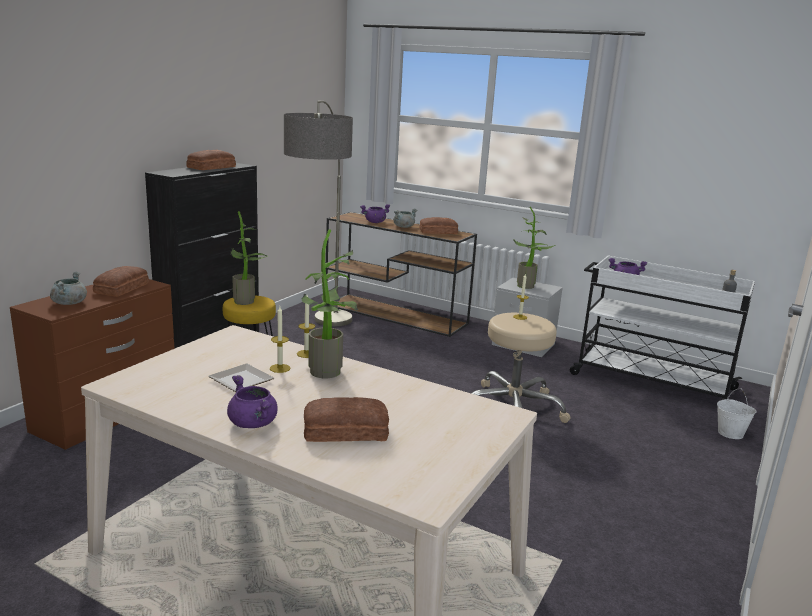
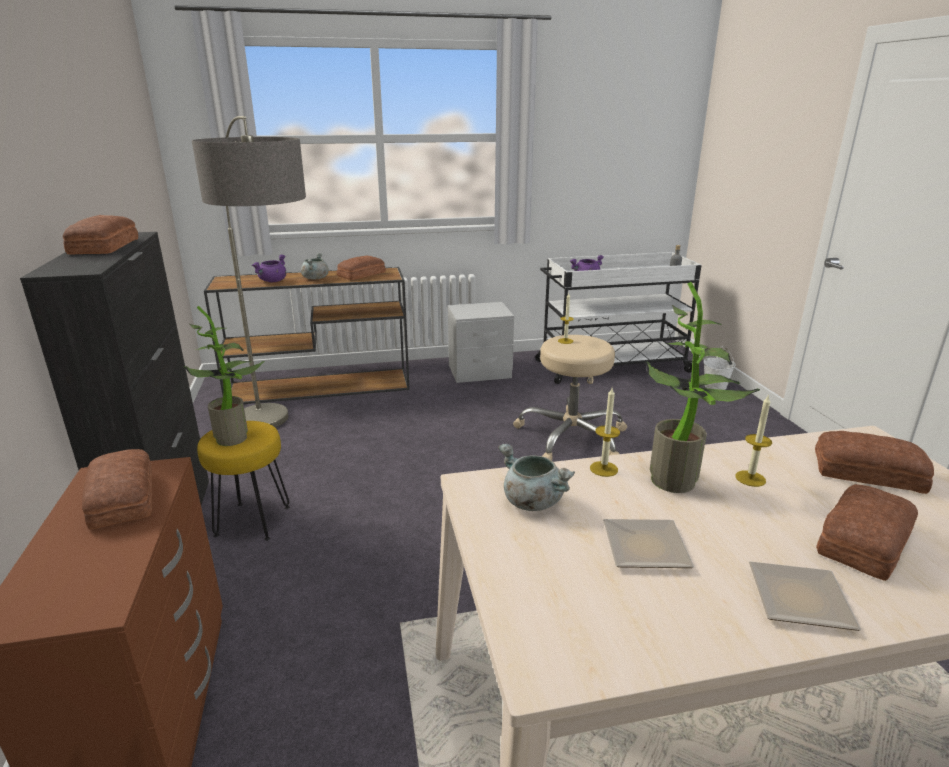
camera: 40 degrees left, 5 degrees up
grey cooking pot [50,271,87,305] -> grey cooking pot moved to [498,444,575,511]
purple cooking pot [227,375,278,428] -> plate [749,561,861,631]
candle [270,306,290,373] -> candle moved to [735,394,772,487]
potted plant [513,207,556,289] -> none
none -> bread [815,431,934,494]

